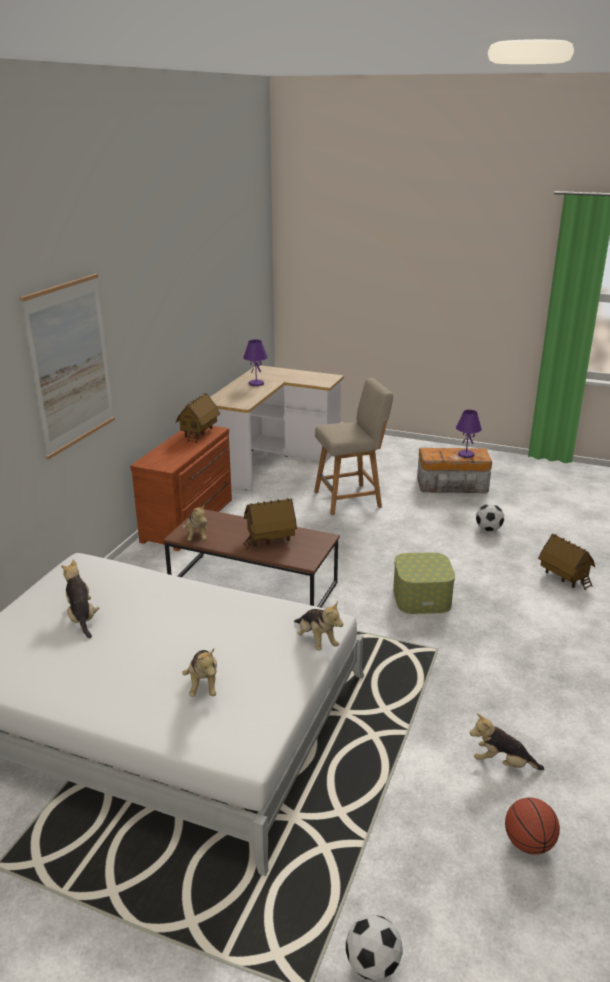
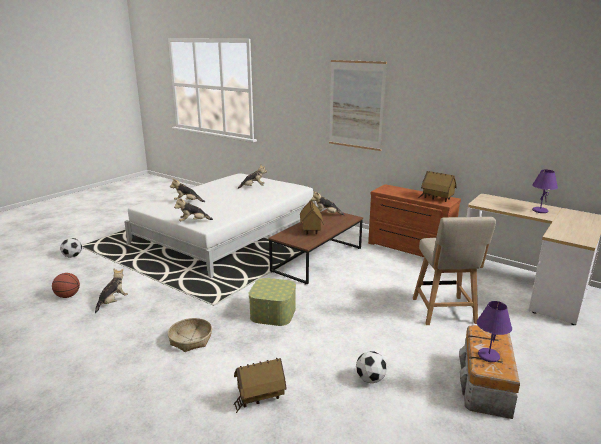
camera: 105 degrees right, 5 degrees down
none -> basket [168,318,212,352]

